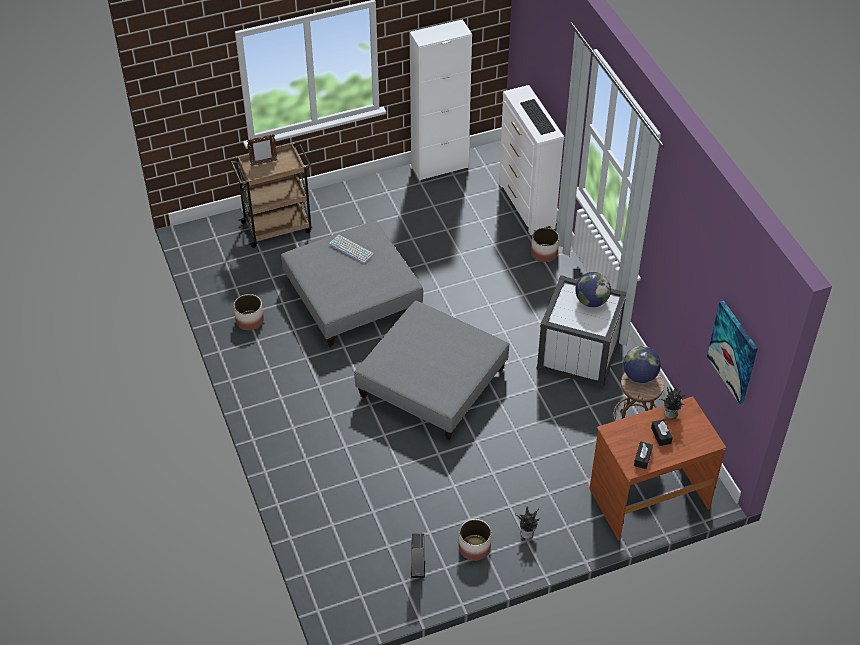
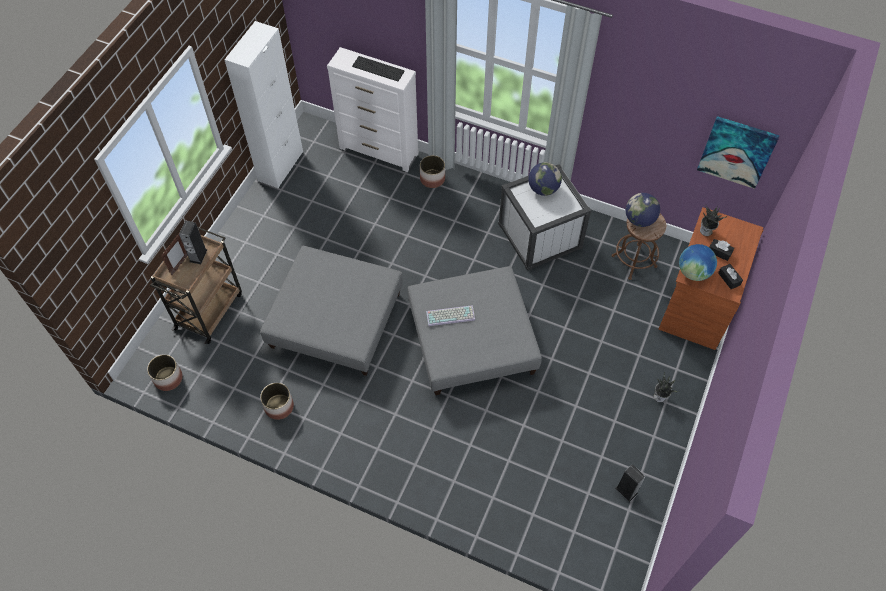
camera: 45 degrees left, 10 degrees up
keyboard [329,235,374,264] -> keyboard moved to [426,305,475,326]
planter [459,519,491,561] -> planter moved to [147,354,183,391]
none -> speaker [179,221,208,264]
none -> globe [679,244,717,281]

